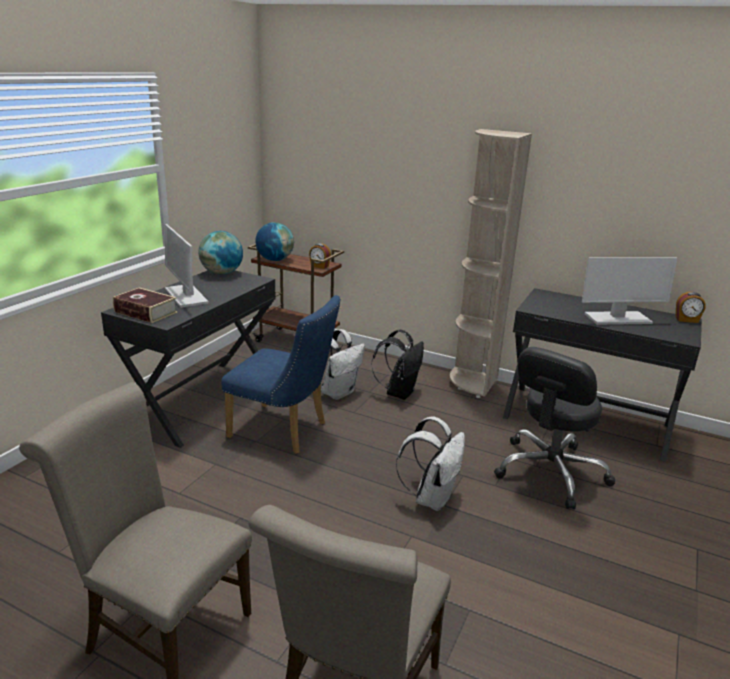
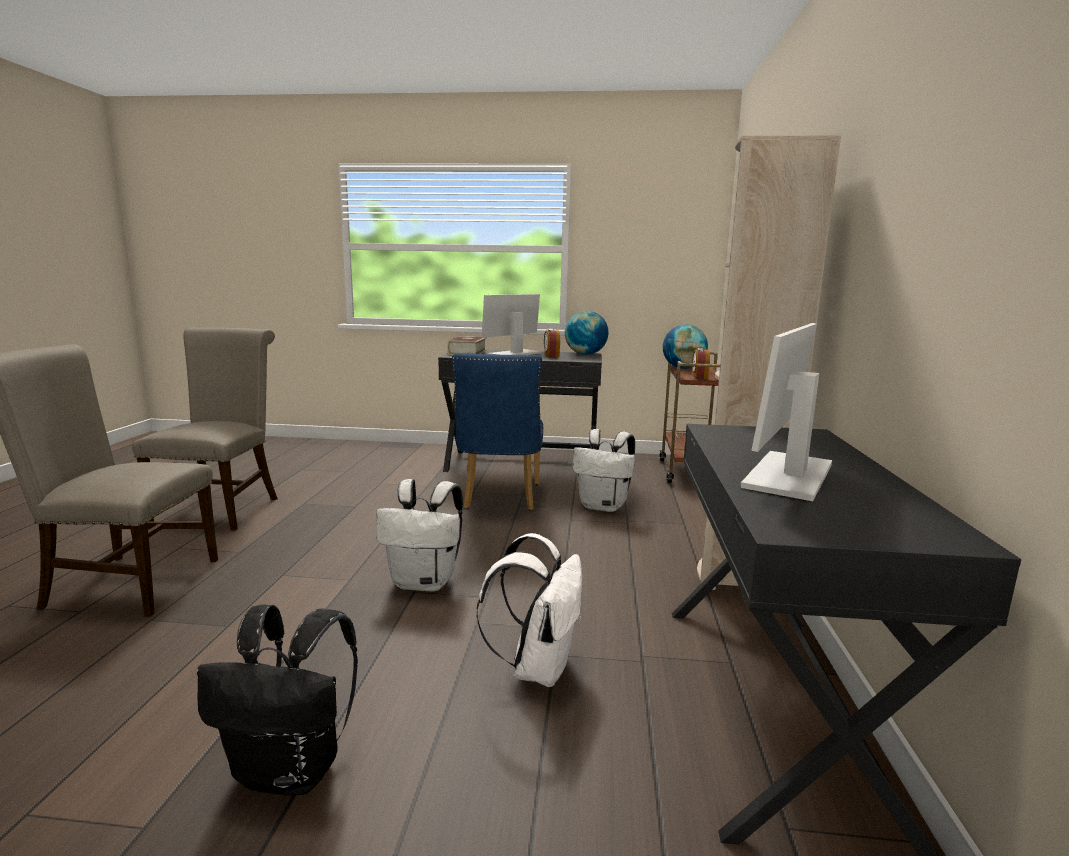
camera: 70 degrees right, 10 degrees down
black backpack [371,330,424,400] -> black backpack moved to [197,605,358,795]
black office chair [494,347,615,509] -> white backpack [476,533,582,687]
monitor [582,257,677,325] -> monitor turned 60 degrees clockwise [741,323,832,501]
alarm clock [675,292,706,323] -> alarm clock moved to [544,329,560,357]

